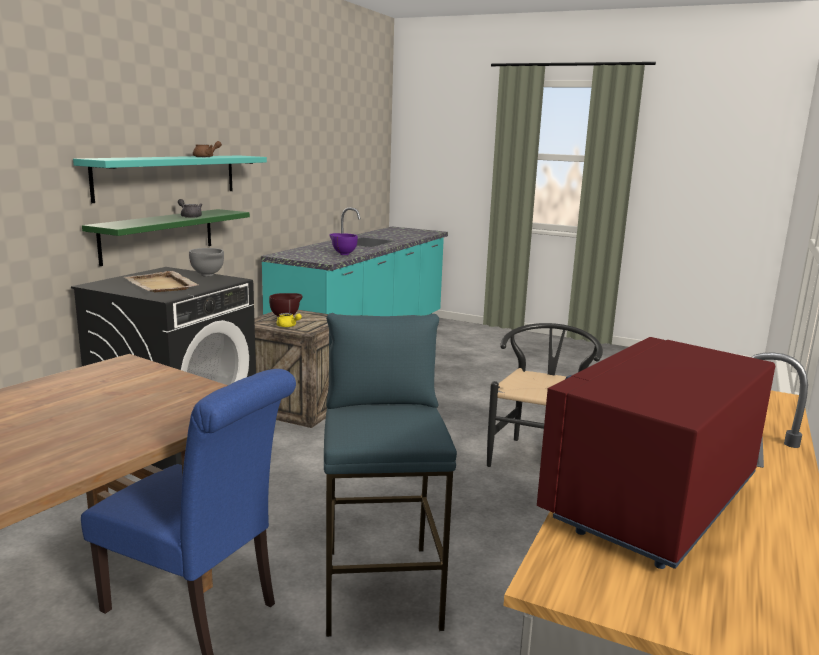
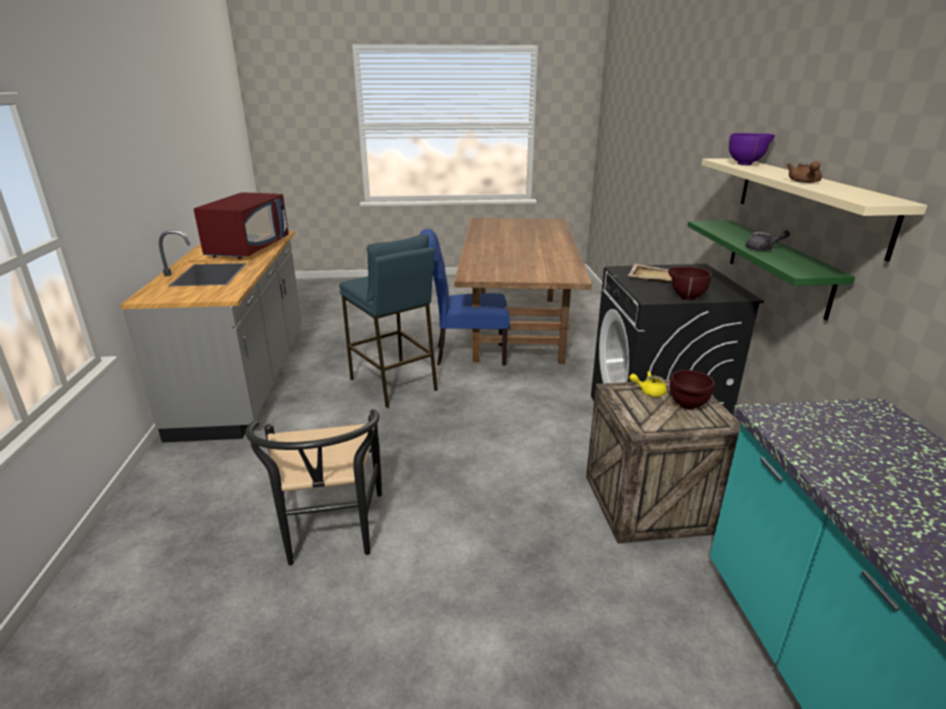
camera: 150 degrees right, 10 degrees up
turquoise shelf [73,155,267,203] -> beige shelf [701,158,928,261]
grey bowl [189,248,224,277] -> brown bowl [668,267,712,300]
purple bowl [329,233,358,255] -> purple bowl moved to [729,133,775,165]

